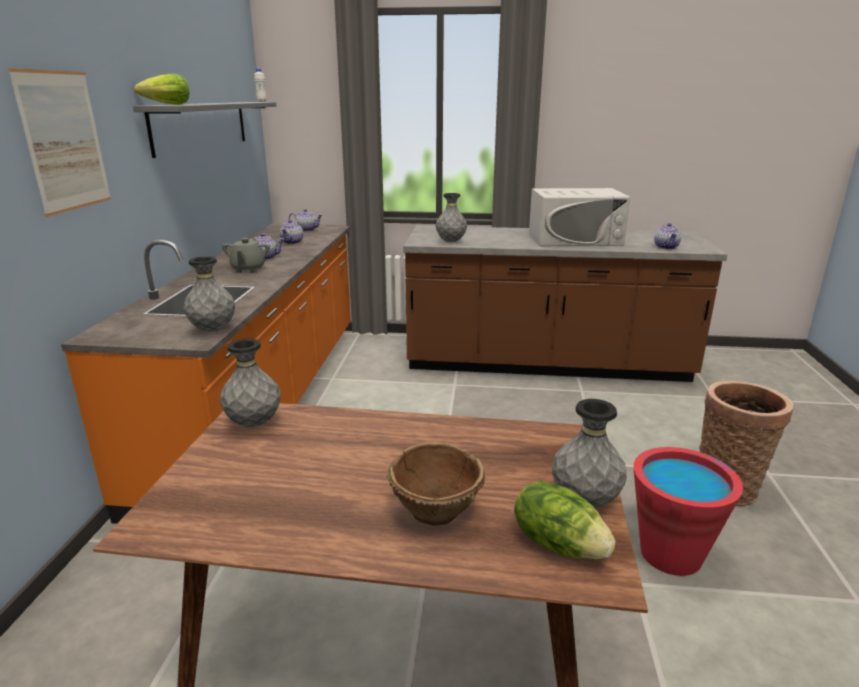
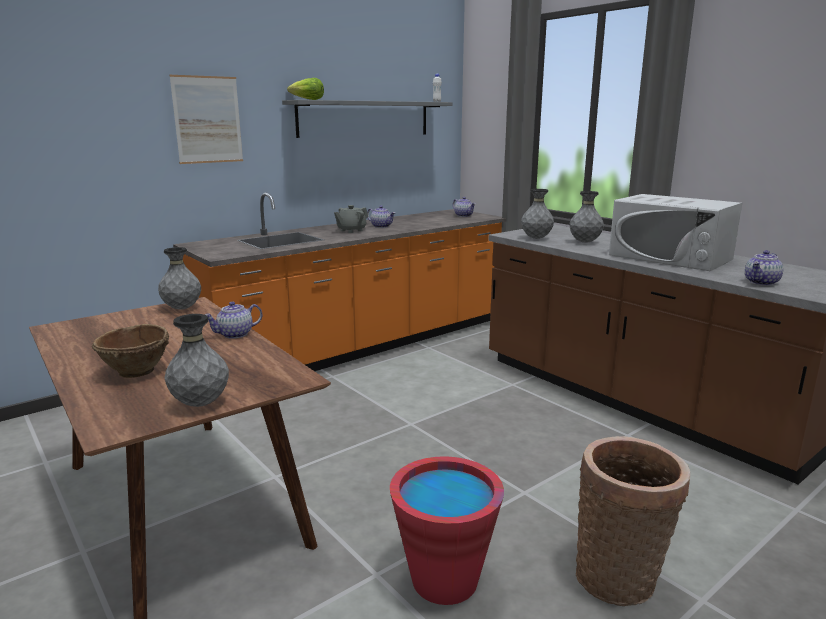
camera: 45 degrees right, 5 degrees down
grey vase [183,256,235,332] -> grey vase moved to [570,191,604,243]
teapot [279,220,303,244] -> teapot moved to [205,302,262,339]
lettuce [514,481,616,559] -> none

